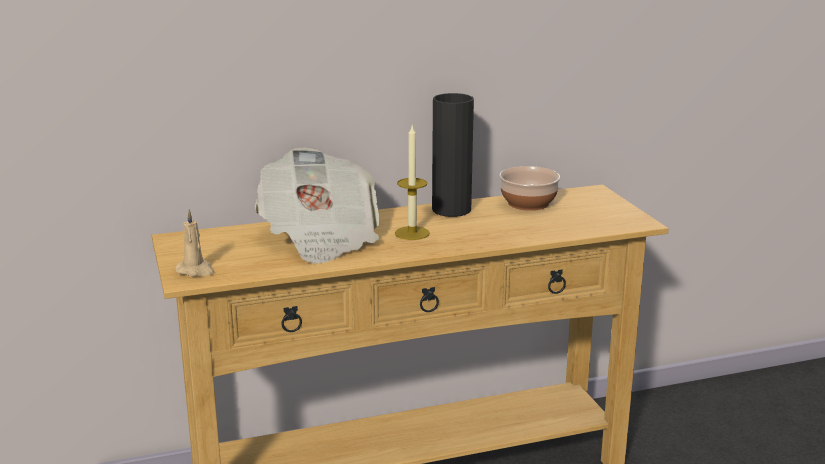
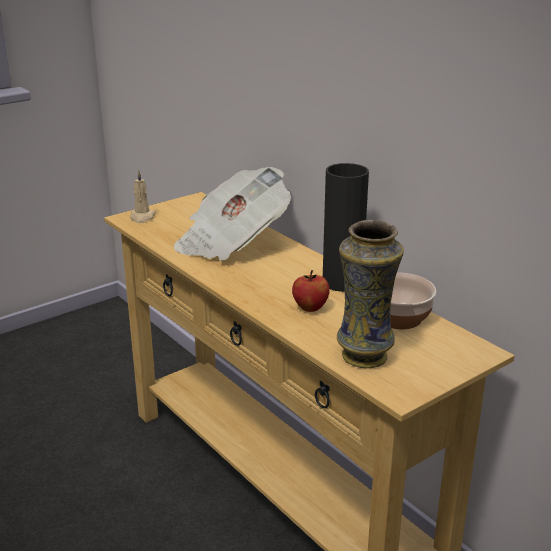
camera: 70 degrees right, 5 degrees up
candle [395,126,430,240] -> none
none -> apple [292,270,330,312]
none -> vase [337,220,404,368]

